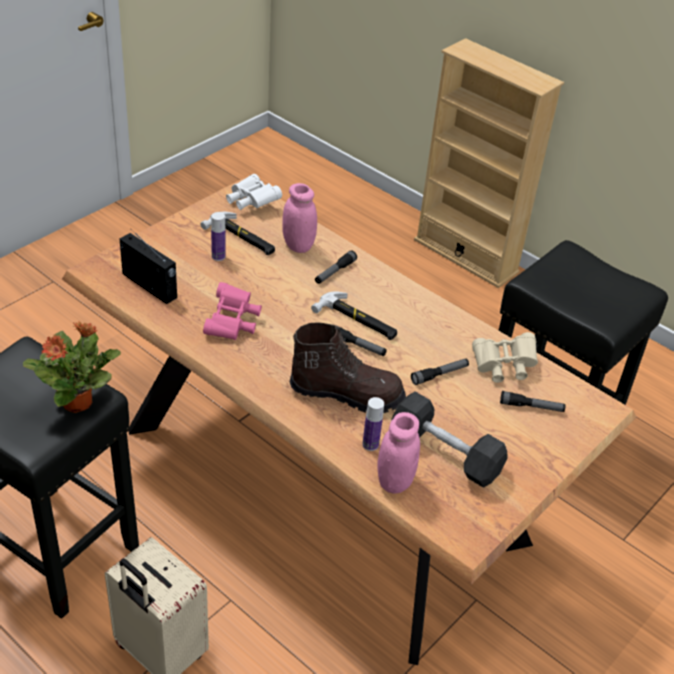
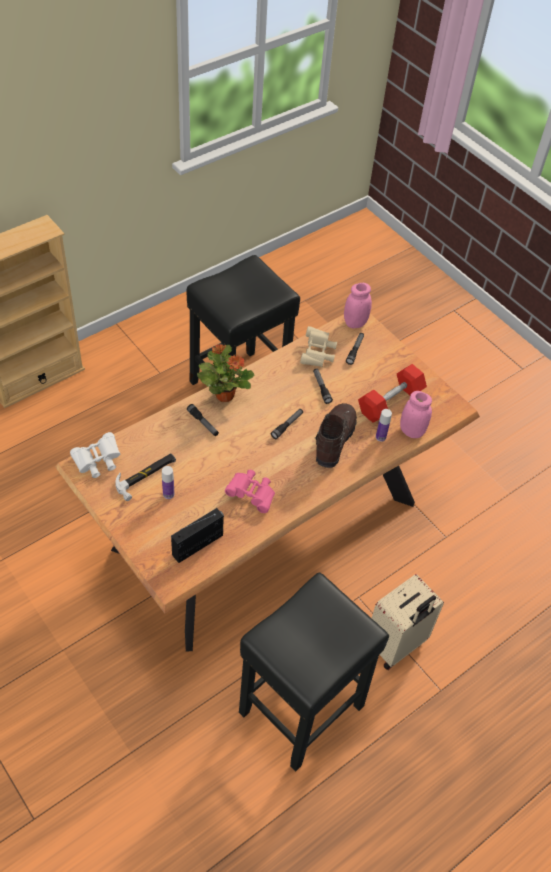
camera: 80 degrees left, 10 degrees up
potted plant [23,321,121,413] -> potted plant moved to [197,344,254,402]
pink jar [282,183,317,253] -> pink jar moved to [344,283,372,328]
hammer [311,291,397,340] -> none
black dumbbell [391,391,508,488] -> red dumbbell [358,364,427,422]

